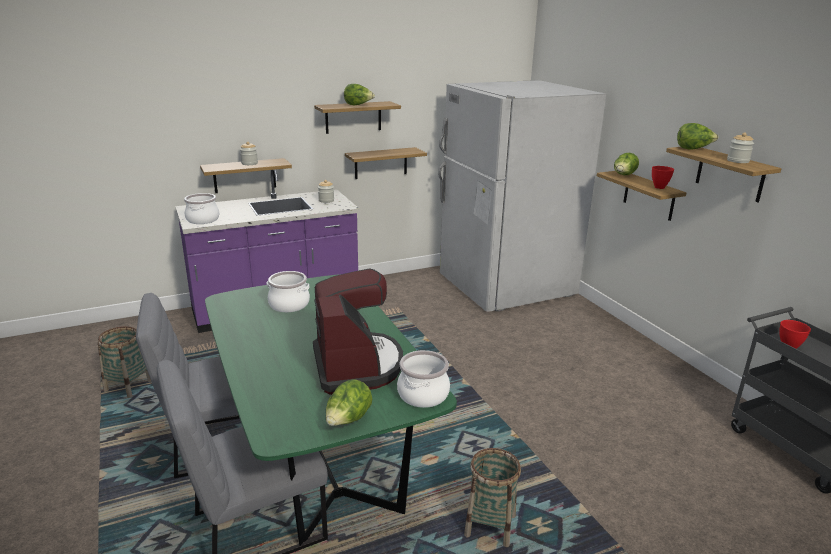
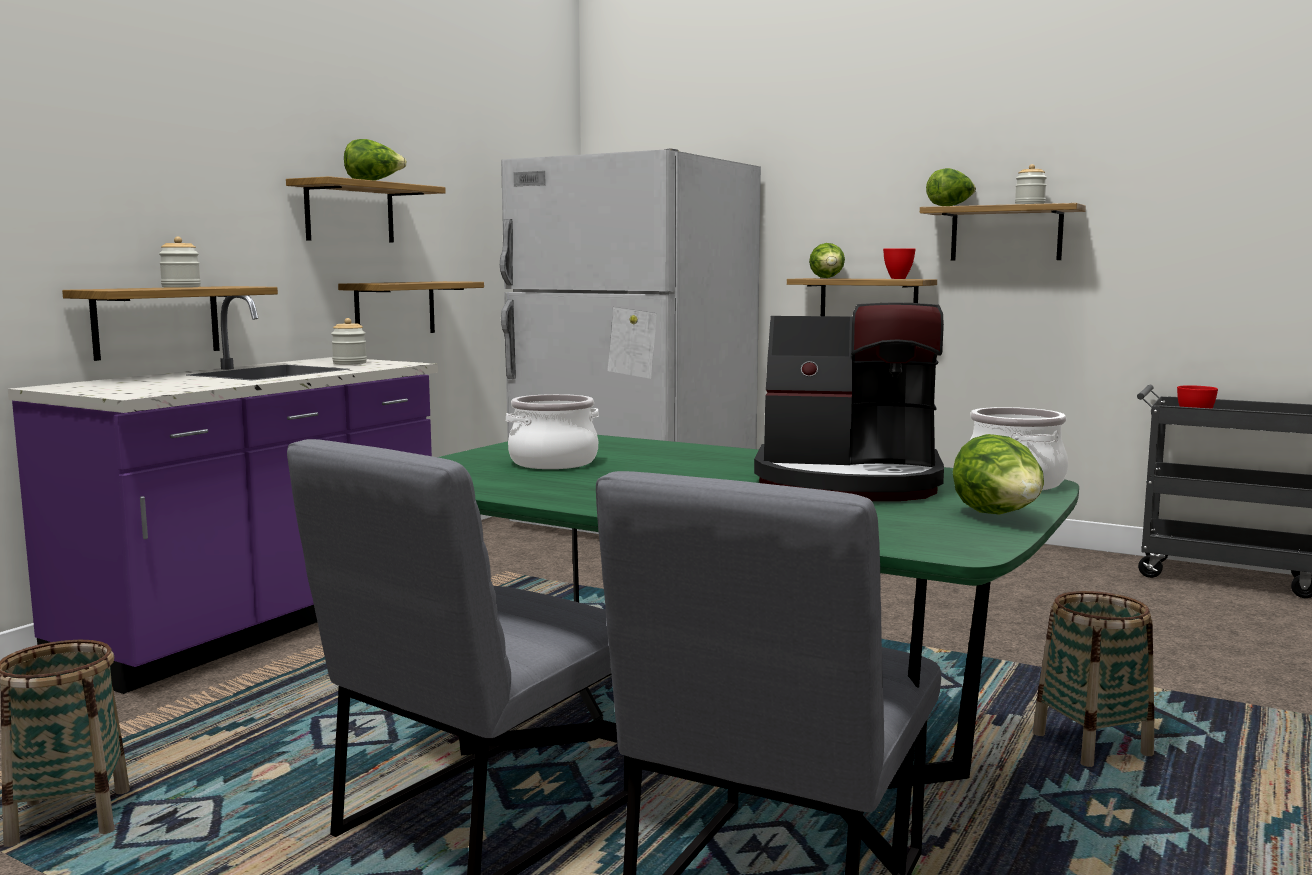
camera: 35 degrees left, 15 degrees down
cooking pot [184,193,219,224] -> none
coffee machine [313,268,403,395] -> coffee machine turned 150 degrees clockwise [754,303,944,501]

